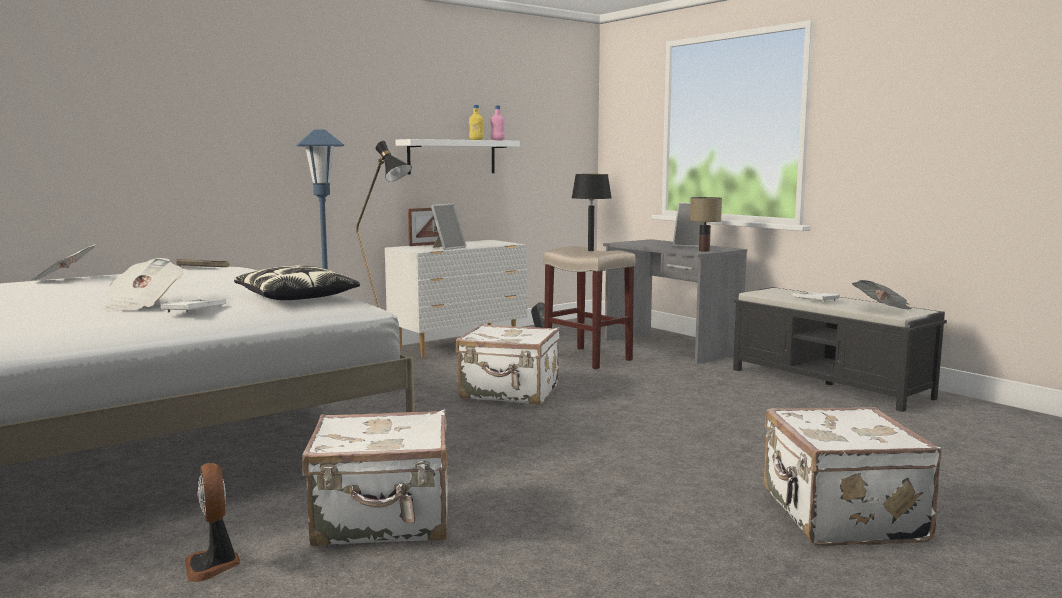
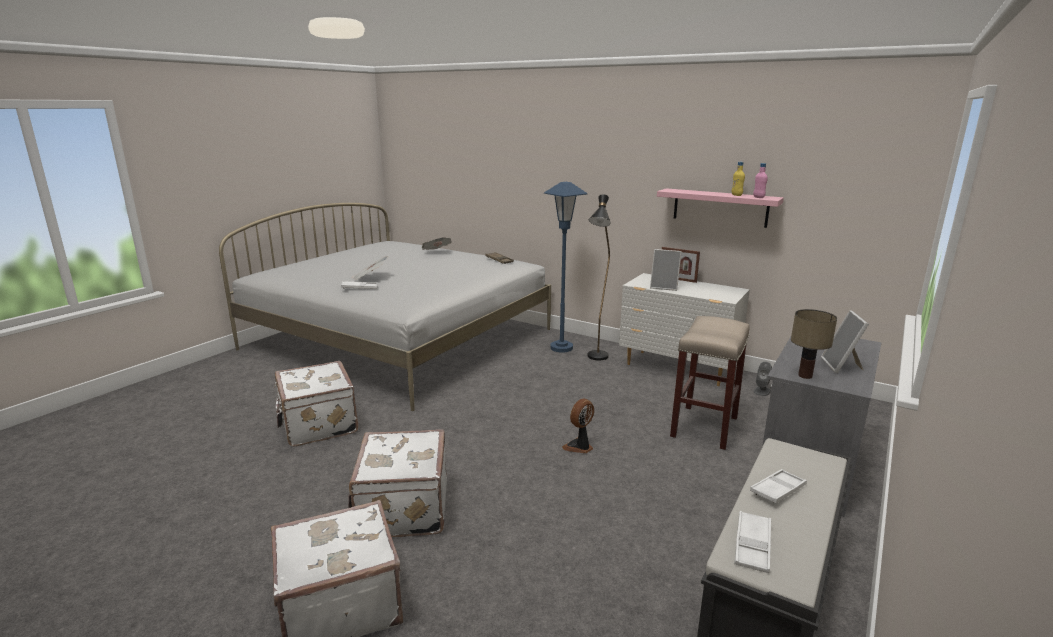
camera: 70 degrees right, 10 degrees up
fan [185,463,240,582] -> fan moved to [562,399,594,453]
pillow [234,265,360,300] -> none
white shelf [396,139,520,174] -> pink shelf [657,188,784,228]
white suitcase [456,324,560,405] -> white suitcase moved to [348,429,447,537]
black table lamp [571,174,611,251] -> none
newspaper [852,280,911,309] -> white tray [734,511,771,573]

